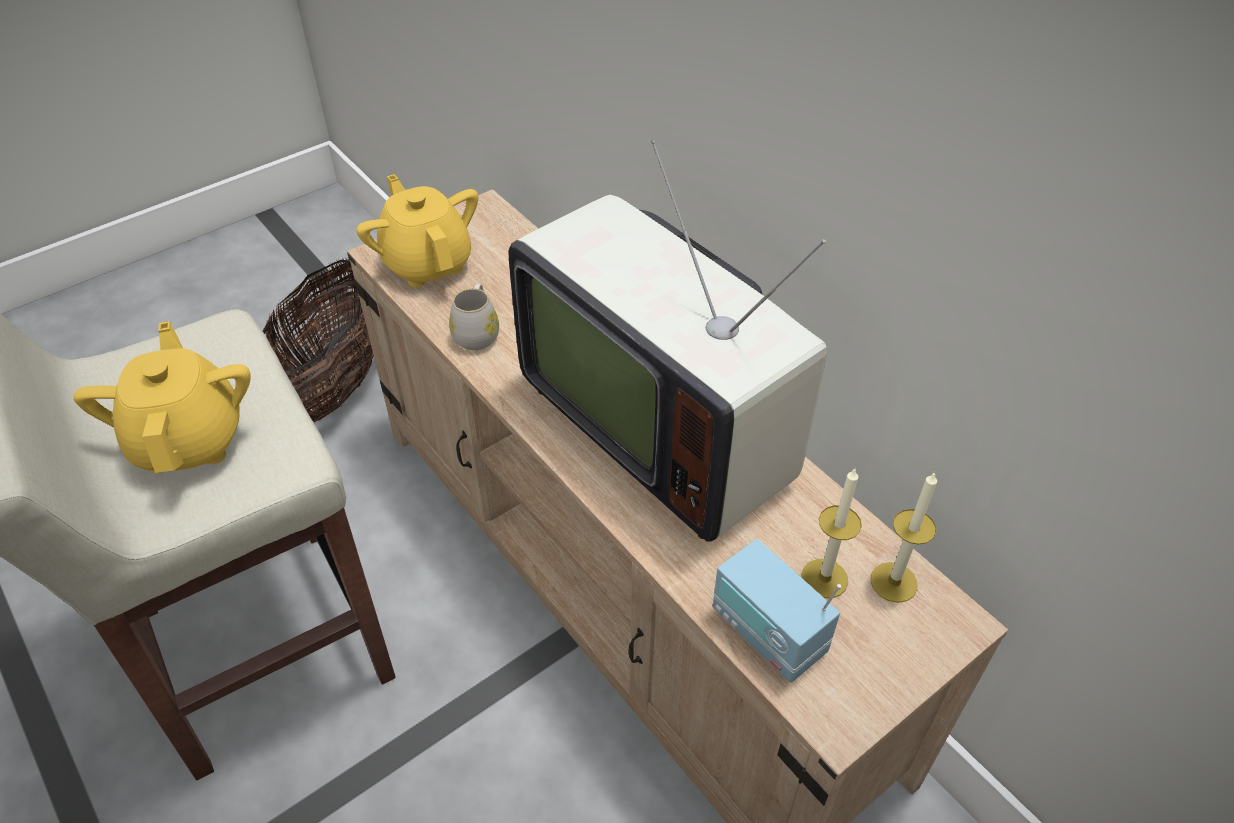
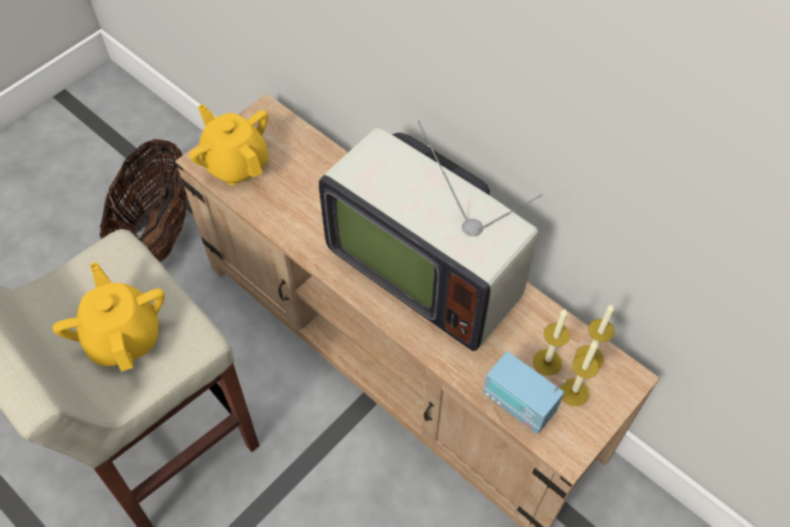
camera: 10 degrees left, 10 degrees up
white mug [449,284,499,350] -> none
none -> candle [560,341,599,406]

